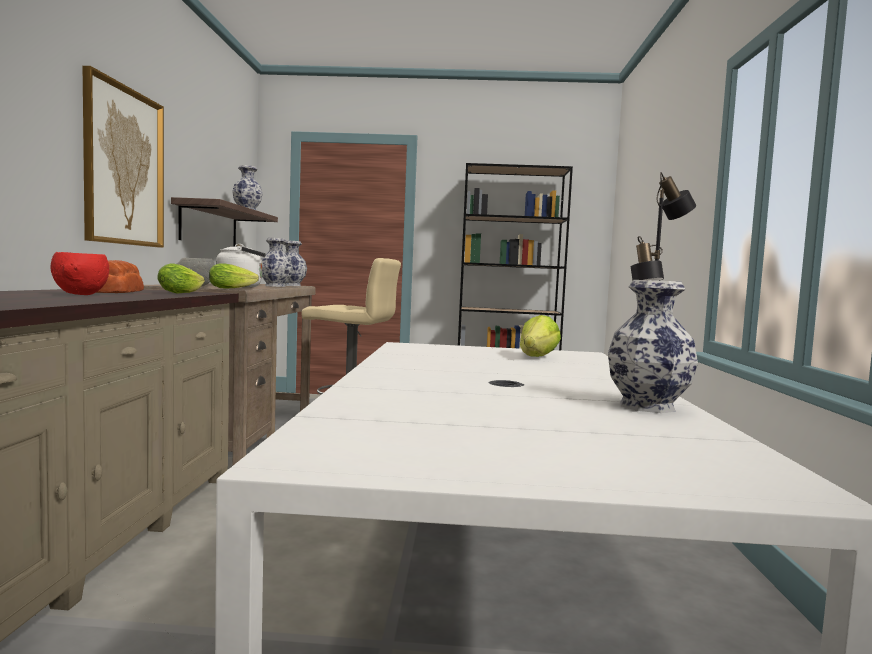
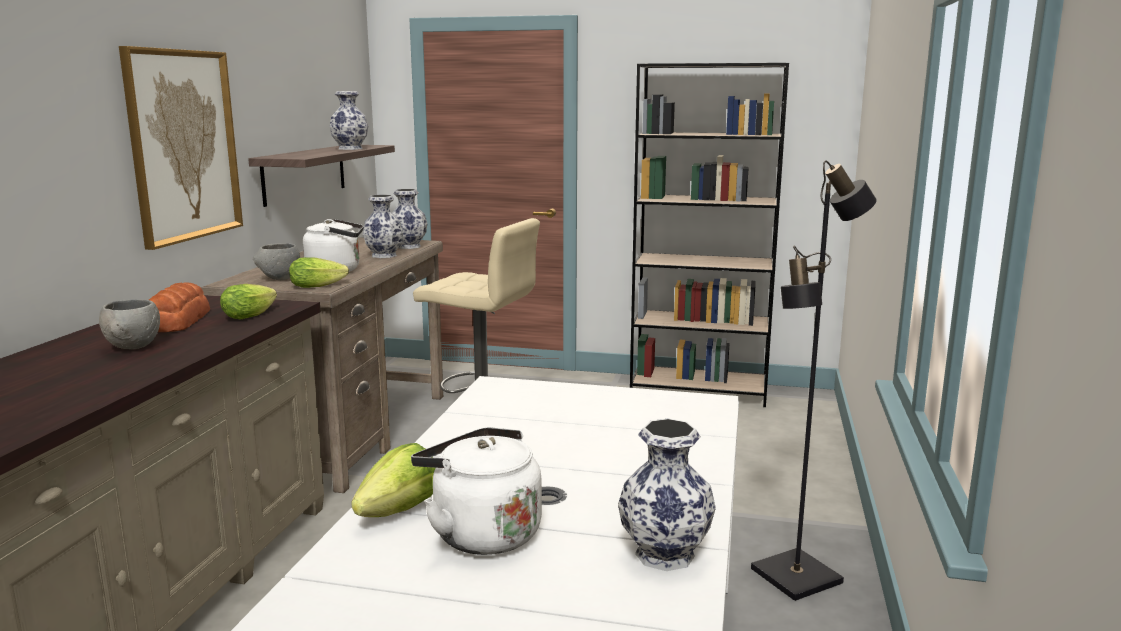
camera: 10 degrees right, 10 degrees up
red bowl [50,252,109,295] -> grey bowl [99,299,160,349]
lettuce [520,315,561,357] -> lettuce moved to [351,443,435,517]
none -> white kettle [411,427,542,555]

